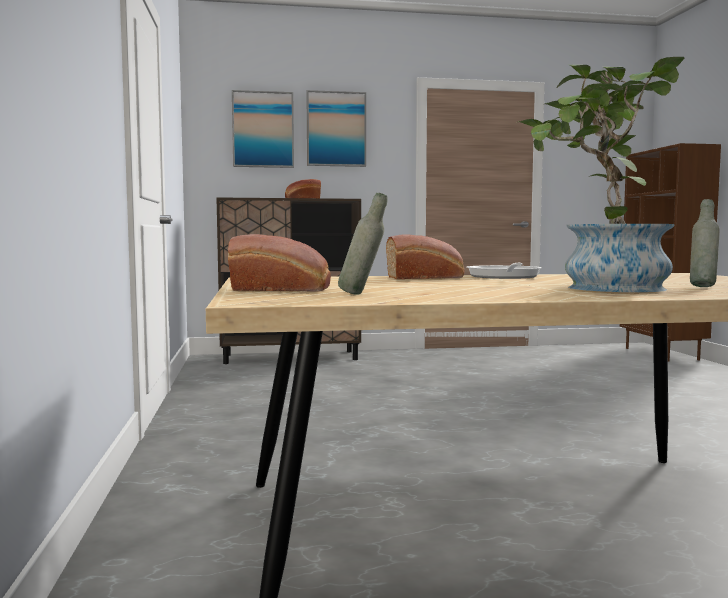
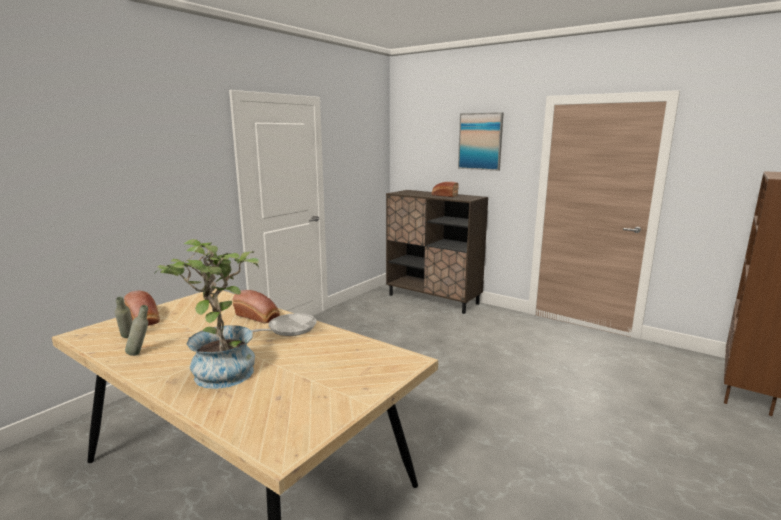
camera: 45 degrees right, 10 degrees up
picture [232,90,294,168] -> none
grey bottle [690,199,720,287] -> grey bottle moved to [125,305,148,356]

